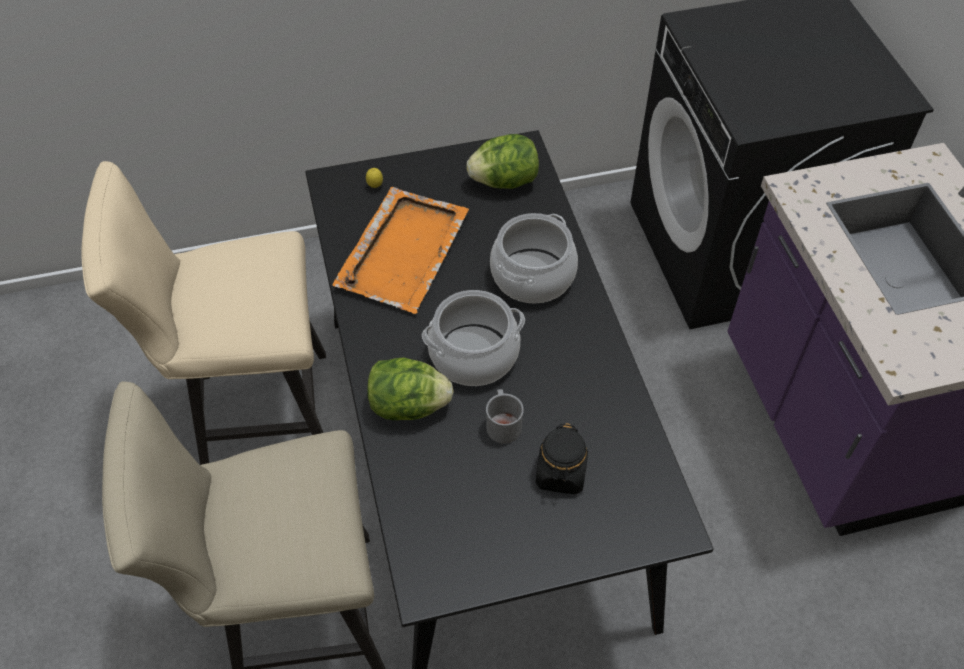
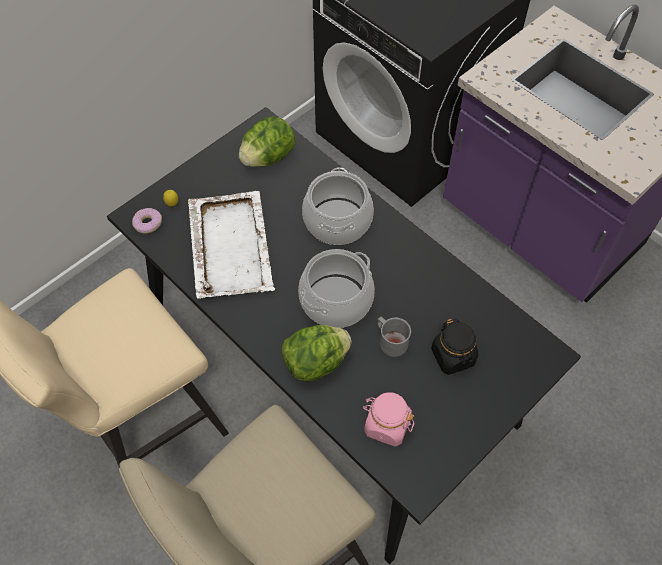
camera: 30 degrees left, 5 degrees up
orange tray [332,187,469,314] -> white tray [188,191,275,299]
none -> donut [132,208,162,234]
none -> pink jar [363,392,414,446]

